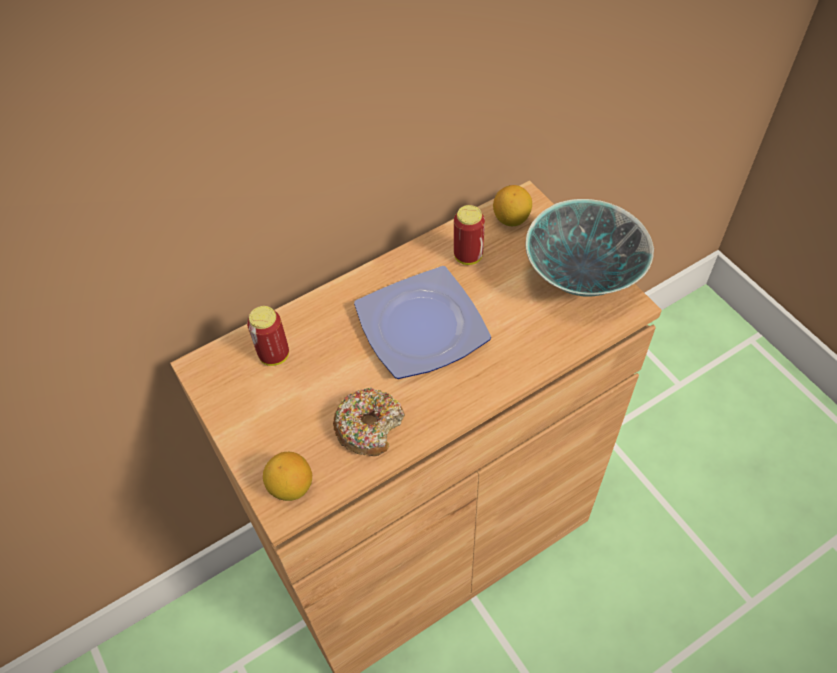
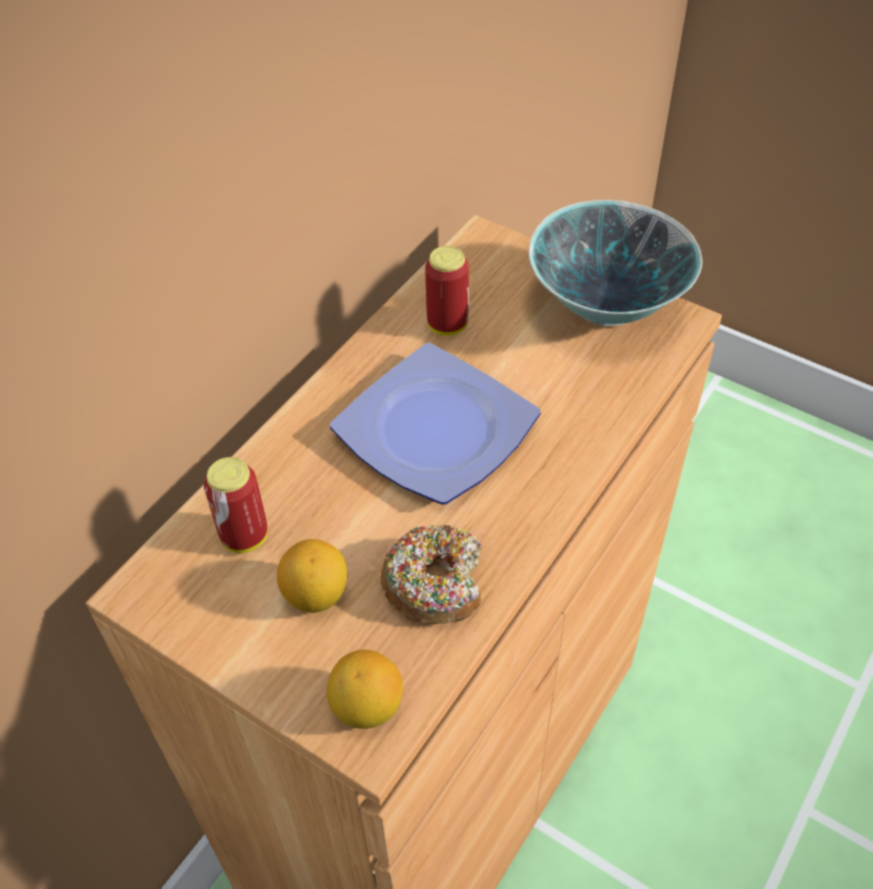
camera: 25 degrees left, 5 degrees down
lemon [493,185,532,226] -> lemon moved to [277,539,347,613]

